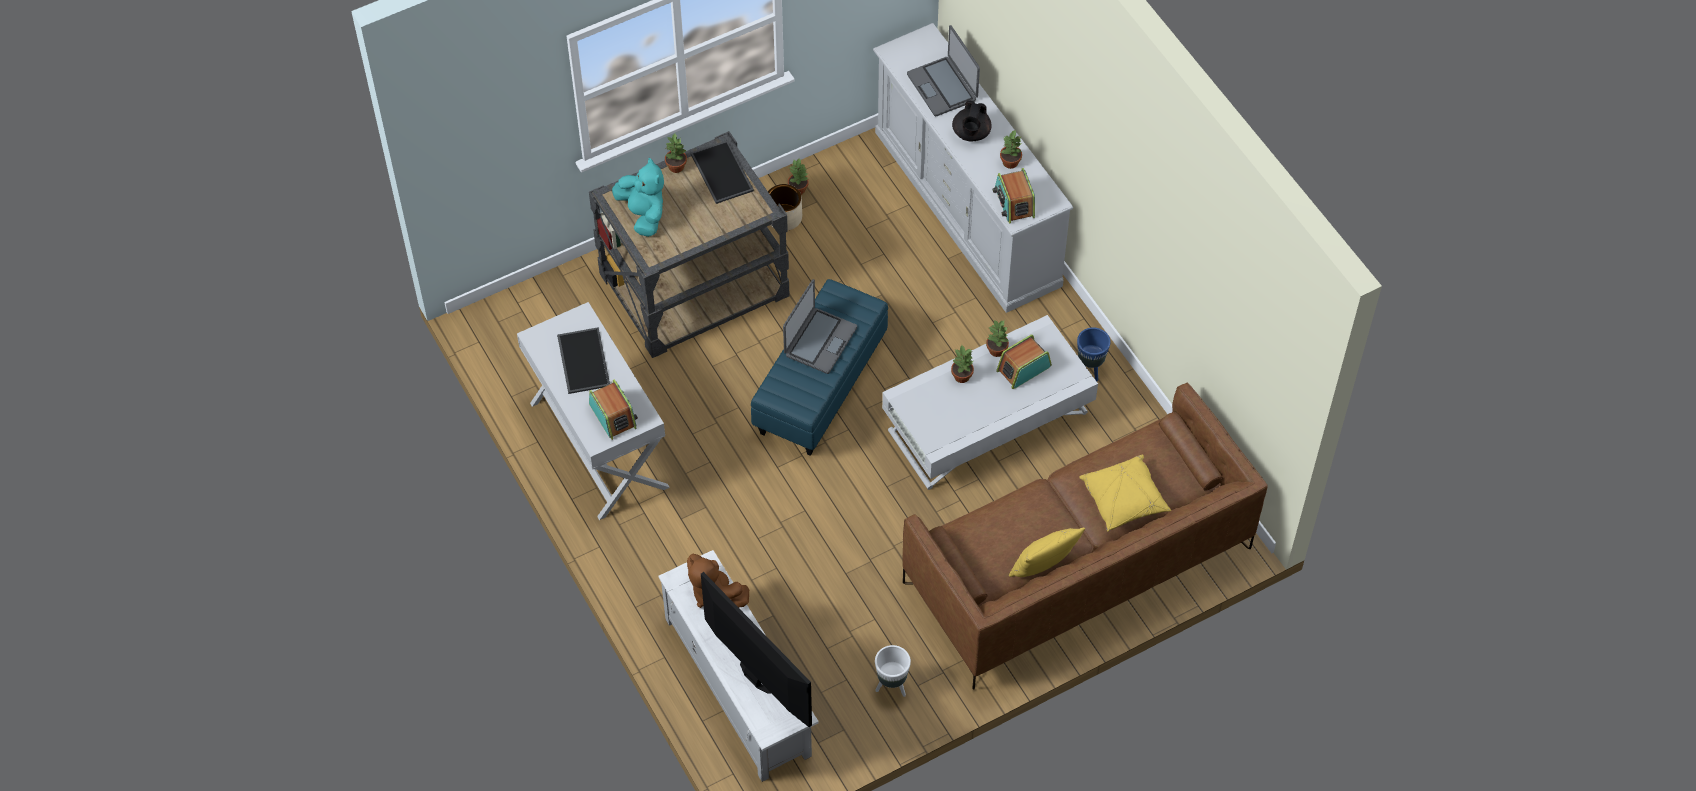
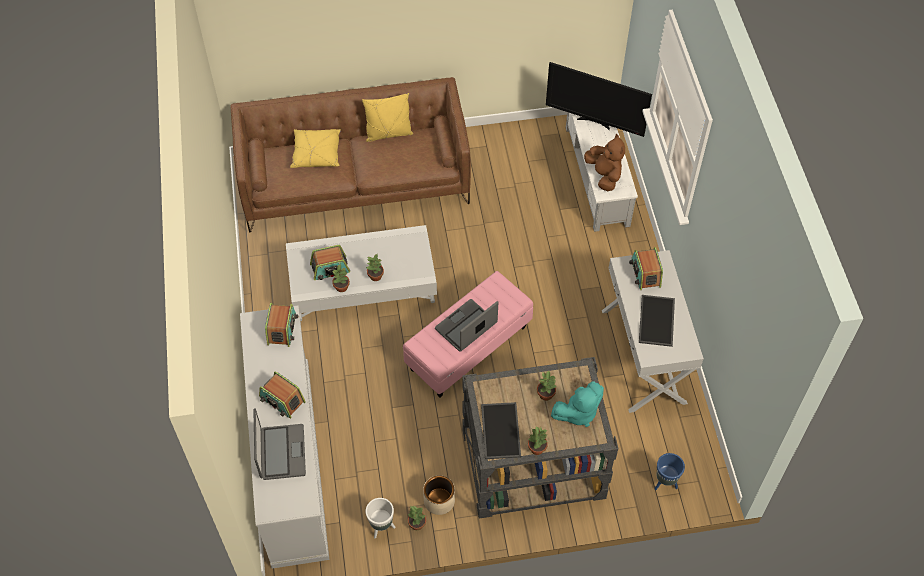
camera: 160 degrees left, 0 degrees up
turquoise plush toy [612,158,664,237] -> turquoise plush toy turned 105 degrees counterclockwise [551,382,604,427]
television [701,572,812,727] -> television turned 45 degrees counterclockwise [546,62,652,137]
blue ottoman [751,279,888,456] -> pink ottoman [403,271,533,397]
white planter [875,645,911,697] -> white planter moved to [366,498,396,538]
black teapot [952,100,991,141] -> radio [259,371,306,418]
potted plant [1000,129,1022,169] -> potted plant moved to [537,371,556,401]
blue planter [1077,327,1111,381] -> blue planter moved to [655,453,685,490]

